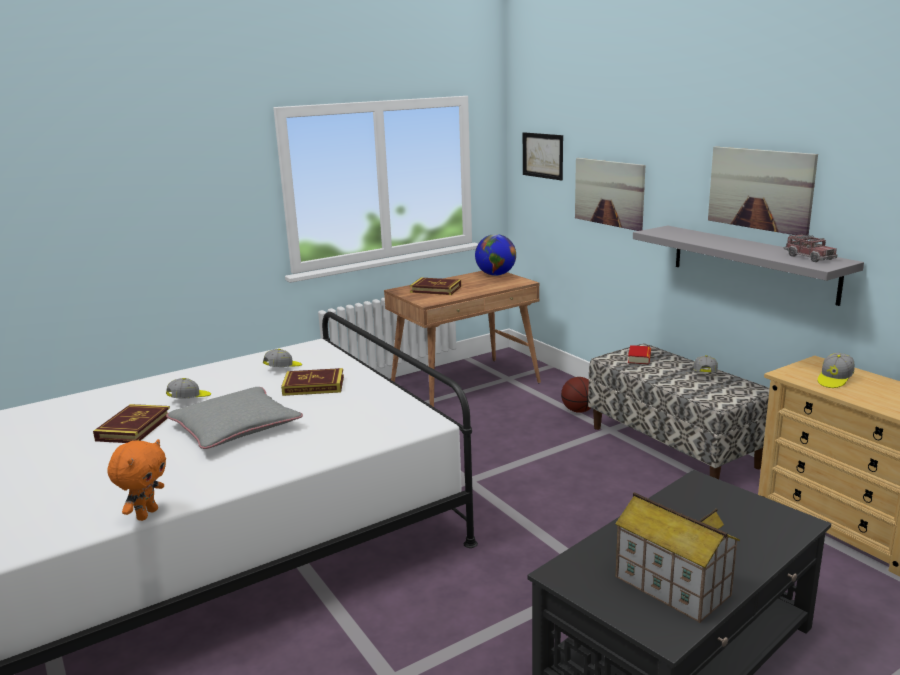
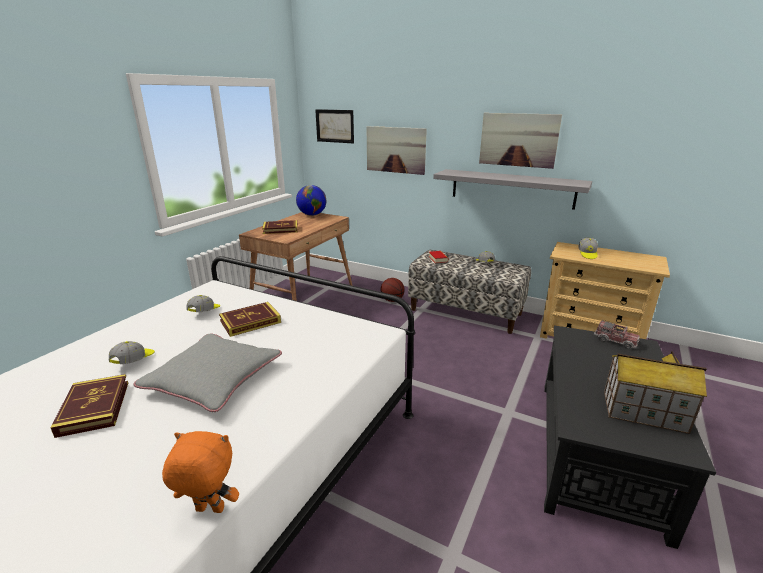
camera: 30 degrees left, 5 degrees up
orange plush toy [108,439,166,521] -> orange plush toy turned 75 degrees counterclockwise [162,431,239,513]
toy truck [784,233,837,262] -> toy truck moved to [594,320,640,349]

